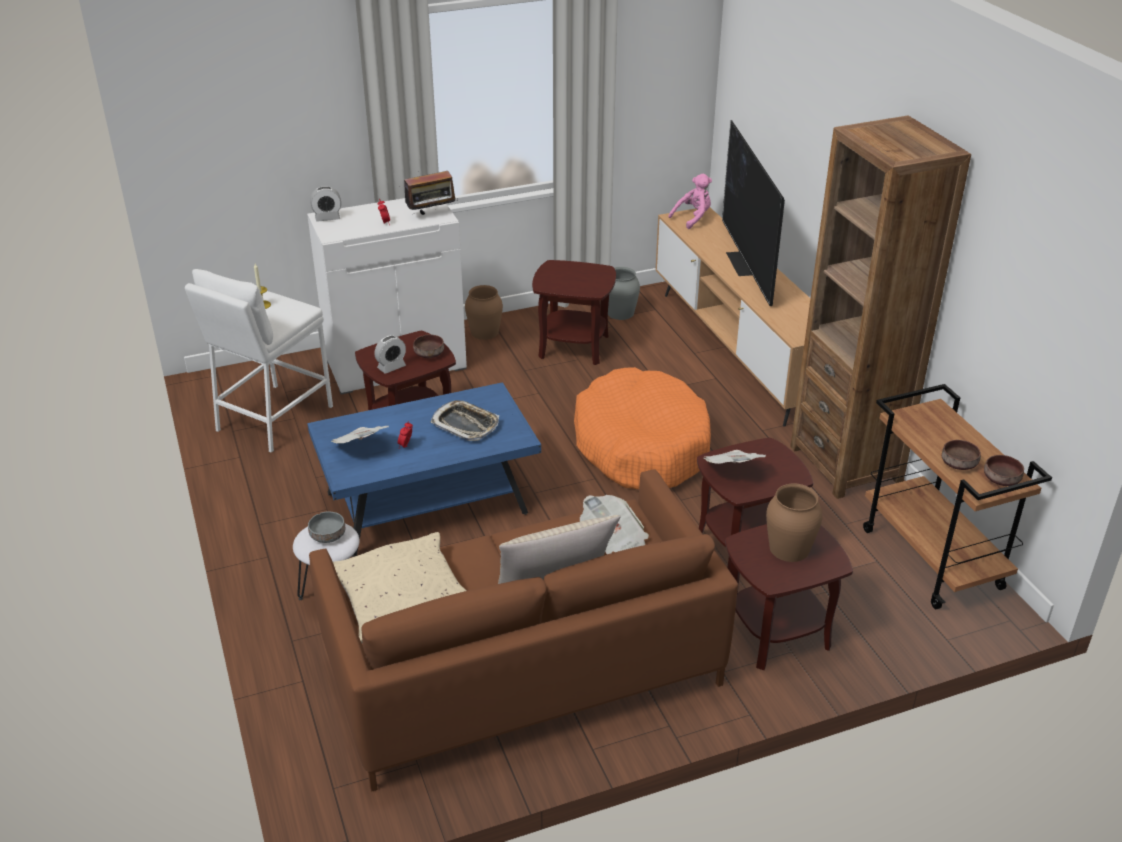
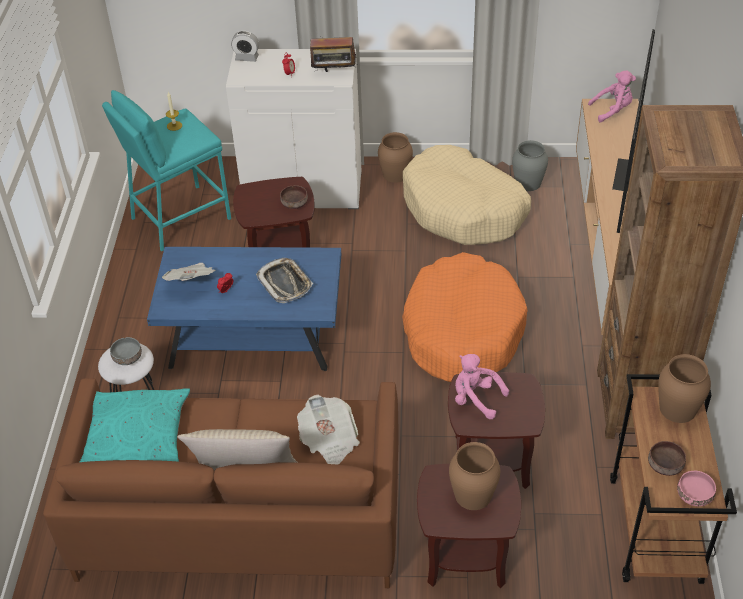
camera: 25 degrees right, 10 degrees up
white stool [185,269,333,453] -> turquoise stool [102,90,231,252]
beige pillow [333,532,466,643] -> turquoise pillow [80,388,190,462]
alarm clock [374,335,406,374] -> none
brown side table [532,260,616,365] -> beige dog bed [403,145,531,245]
newspaper [704,450,765,464] -> pink plush toy [455,354,509,419]
brown bowl [984,455,1024,486] -> pink bowl [677,471,716,506]
none -> brown vase [658,354,711,423]

